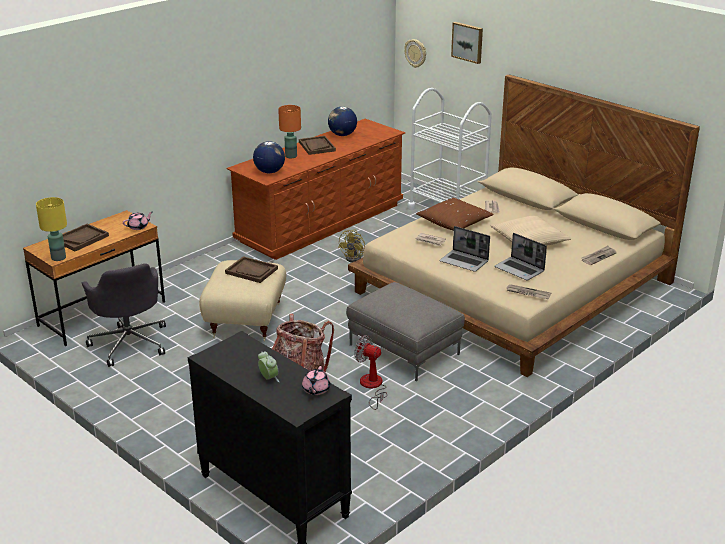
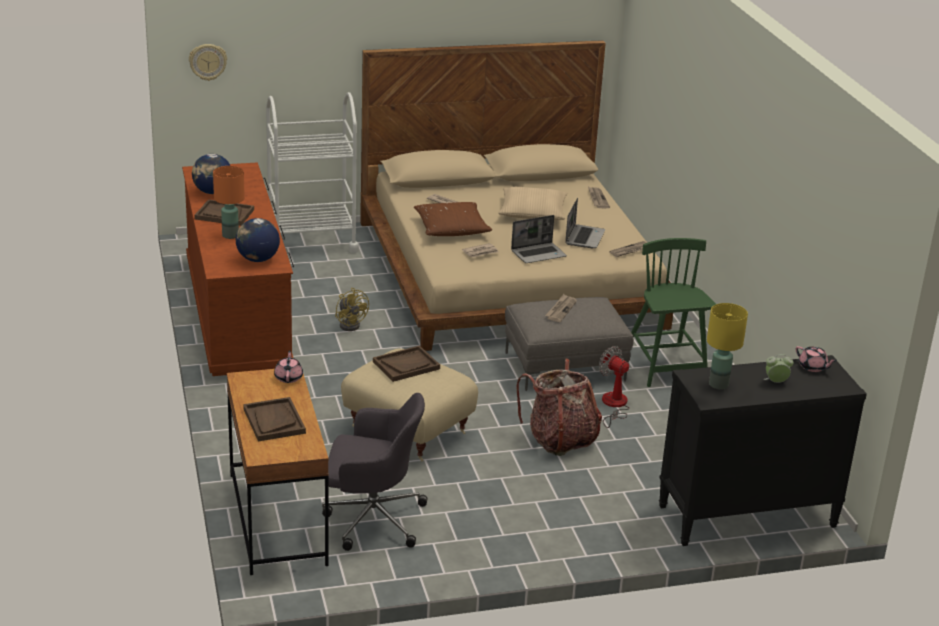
camera: 60 degrees left, 0 degrees up
yellow table lamp [36,197,67,261] -> yellow table lamp moved to [707,303,748,390]
fan [354,335,387,410] -> fan turned 75 degrees clockwise [599,346,629,428]
picture [451,22,483,64] -> none
laptop [494,233,547,280] -> laptop turned 60 degrees counterclockwise [565,198,605,248]
none -> newspaper [545,294,577,322]
none -> green chair [631,238,716,387]

